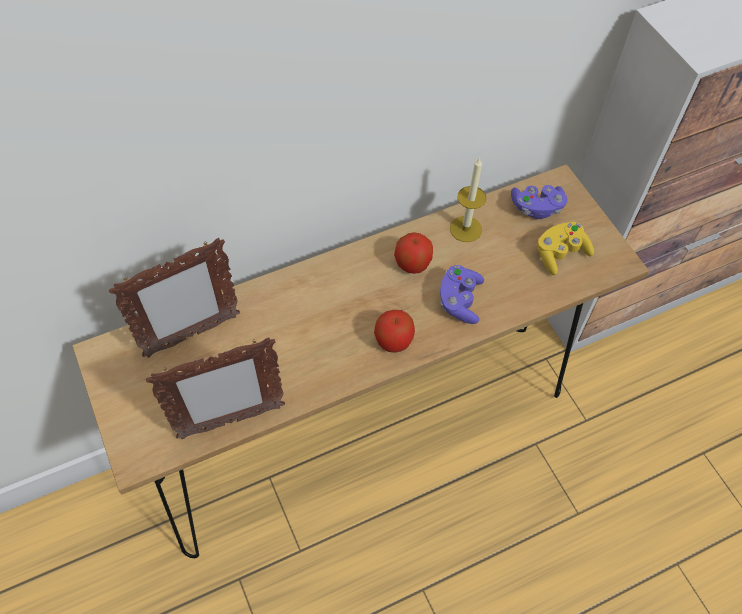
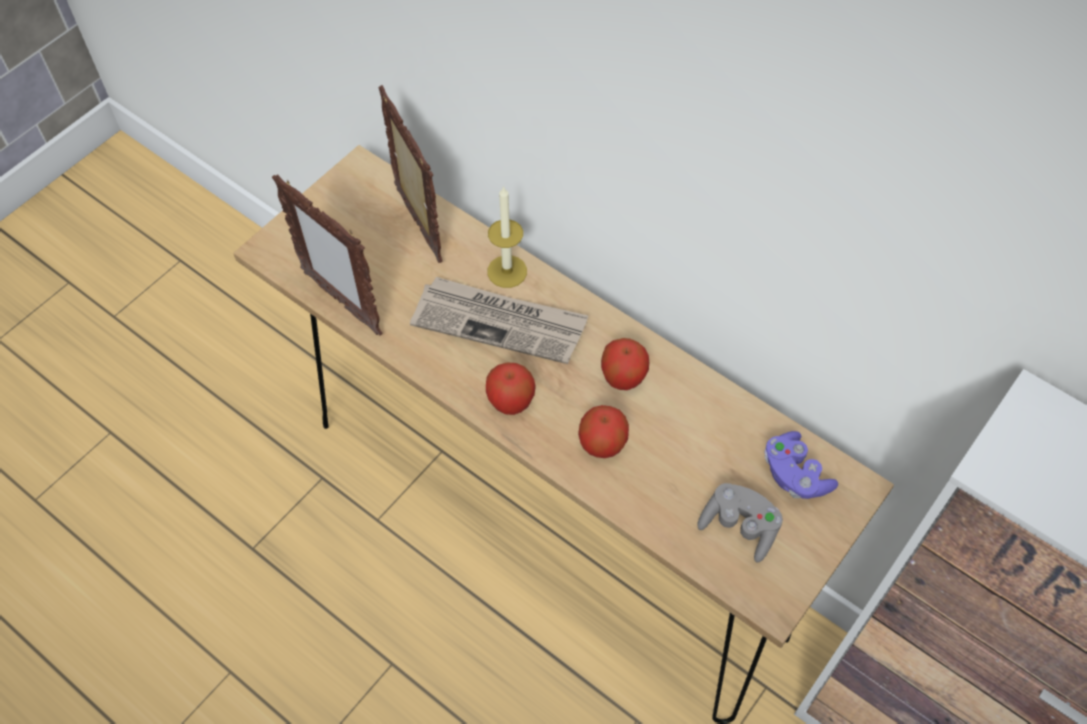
camera: 65 degrees right, 0 degrees up
picture frame [109,238,240,358] -> picture frame turned 150 degrees counterclockwise [378,85,443,263]
purple game controller [440,265,484,324] -> apple [578,405,629,458]
candle [450,157,486,242] -> candle moved to [487,186,527,288]
yellow game controller [538,222,594,275] -> grey game controller [697,483,783,562]
none -> newspaper [410,277,589,364]

